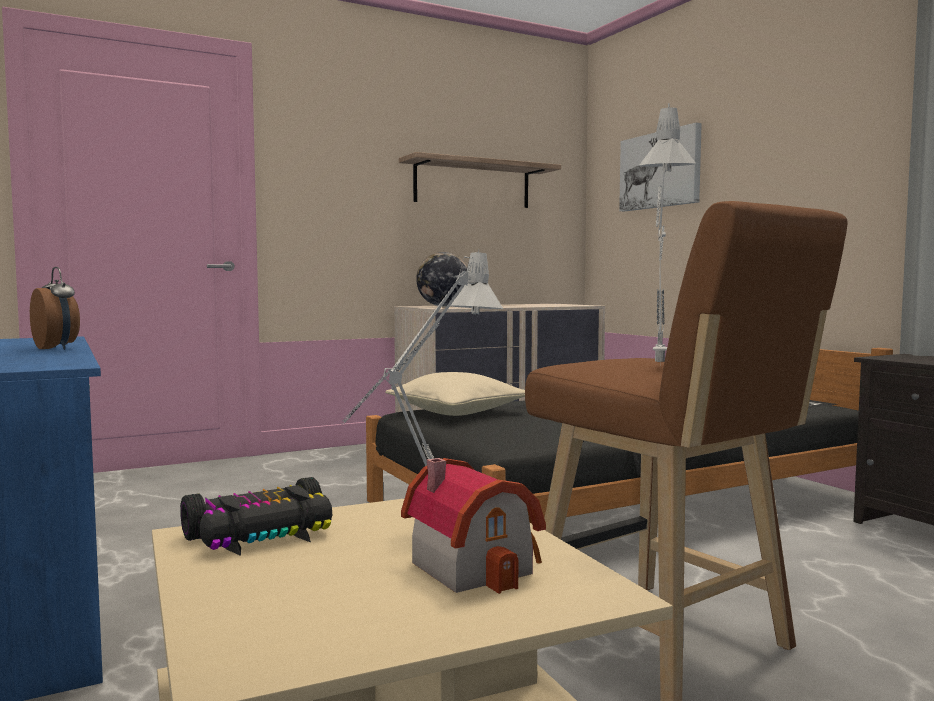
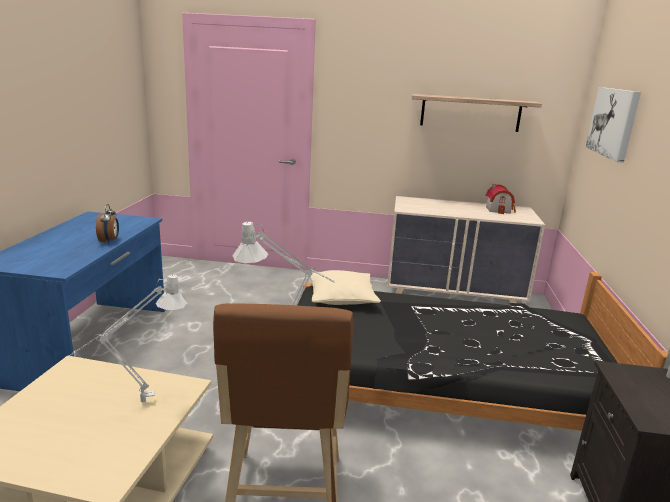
camera: 35 degrees right, 15 degrees up
toy car [180,477,332,556] -> none
toy house [401,458,546,594] -> toy house moved to [486,183,516,214]
globe [416,252,467,307] -> none

